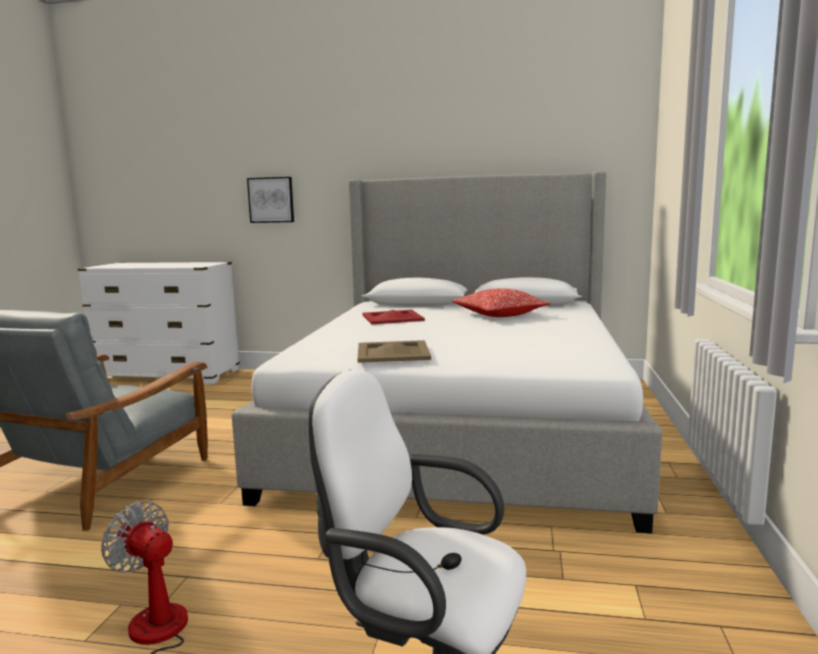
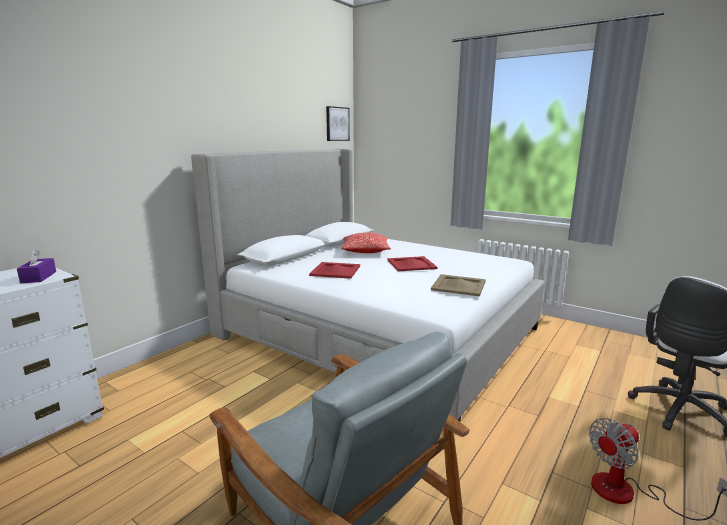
camera: 65 degrees left, 5 degrees up
picture [247,177,294,223] -> picture moved to [326,106,350,141]
none -> purple tissue box [17,249,56,283]
none -> red tray [388,256,438,271]

